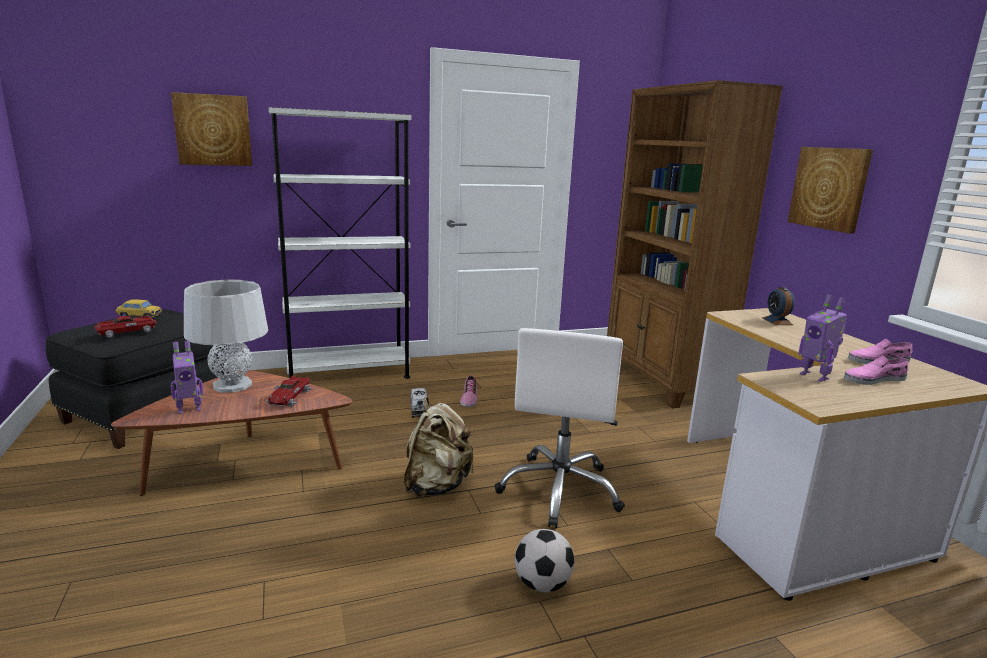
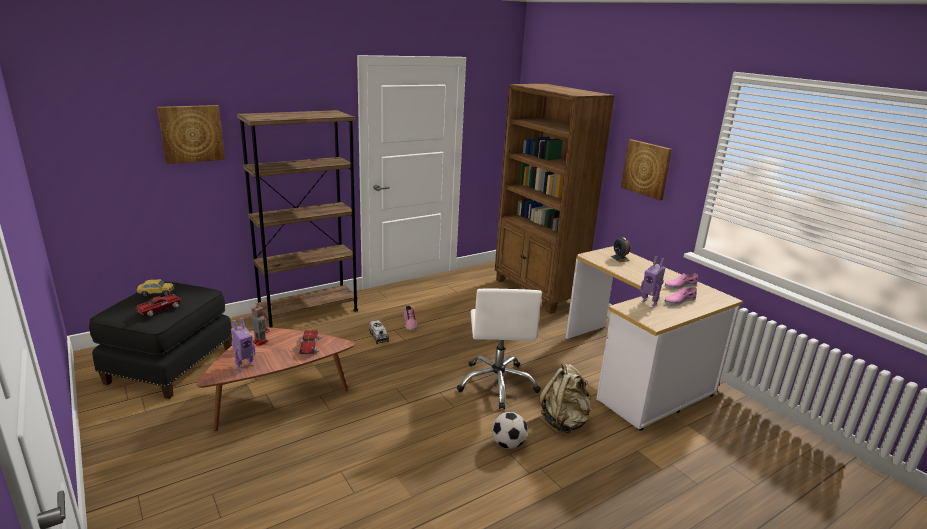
camera: 15 degrees left, 5 degrees up
grey table lamp [184,280,268,393] -> toy robot [250,302,269,346]
white bookcase [269,107,411,379] -> brown bookcase [237,110,358,328]
beige backpack [404,397,474,497] -> beige backpack moved to [539,363,591,433]

